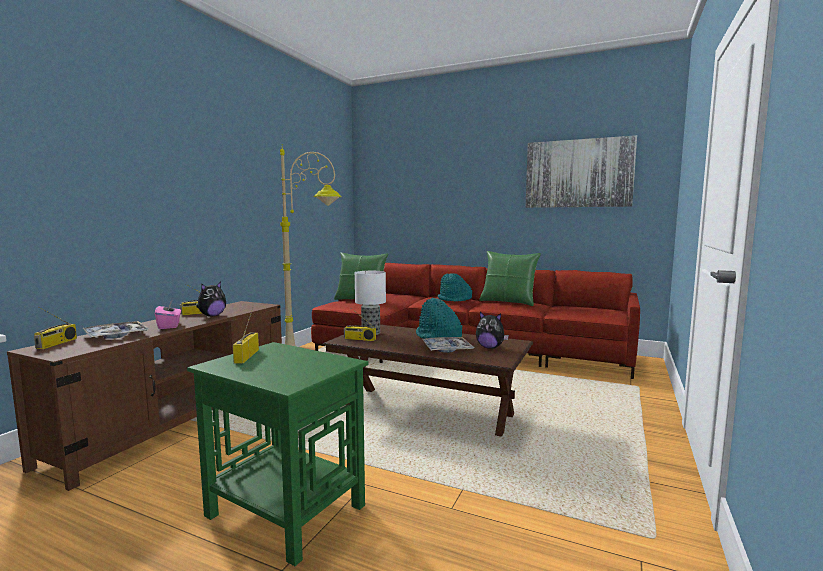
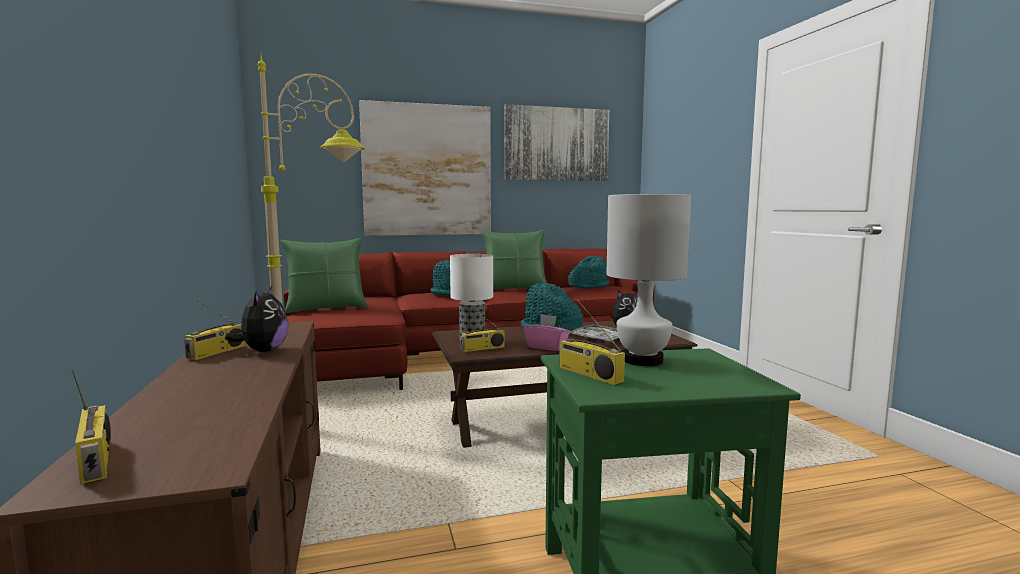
camera: 40 degrees left, 0 degrees up
tray [83,321,149,339] -> none
pink tissue box [155,301,181,329] -> pink tissue box moved to [523,314,570,351]
none -> picture [359,100,491,236]
none -> turquoise hat [568,256,610,289]
none -> white table lamp [607,194,691,366]

